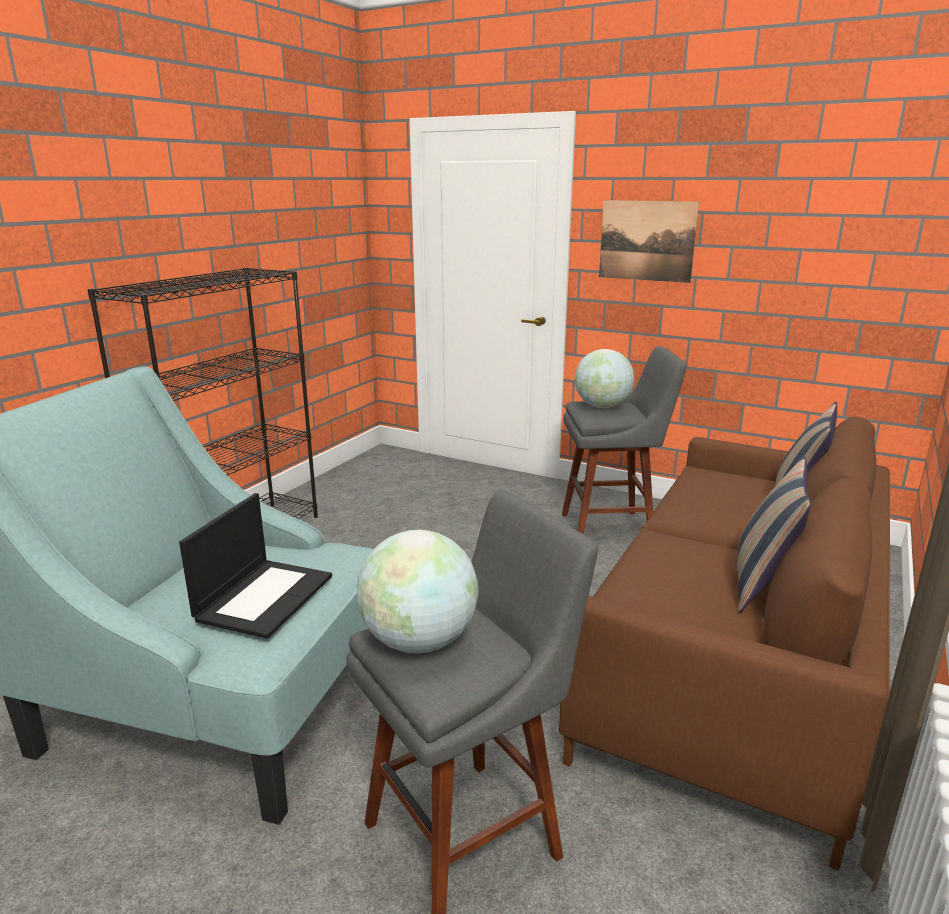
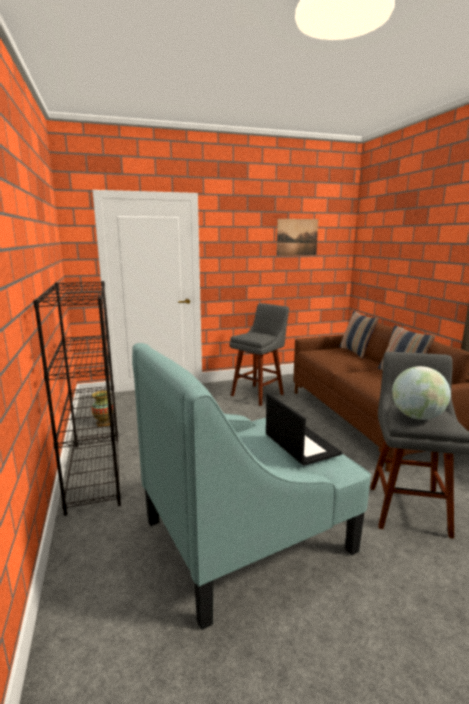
camera: 45 degrees left, 5 degrees down
globe [575,349,634,408] -> none
picture [599,200,699,283] -> picture moved to [276,219,318,256]
none -> vase [91,391,113,427]

